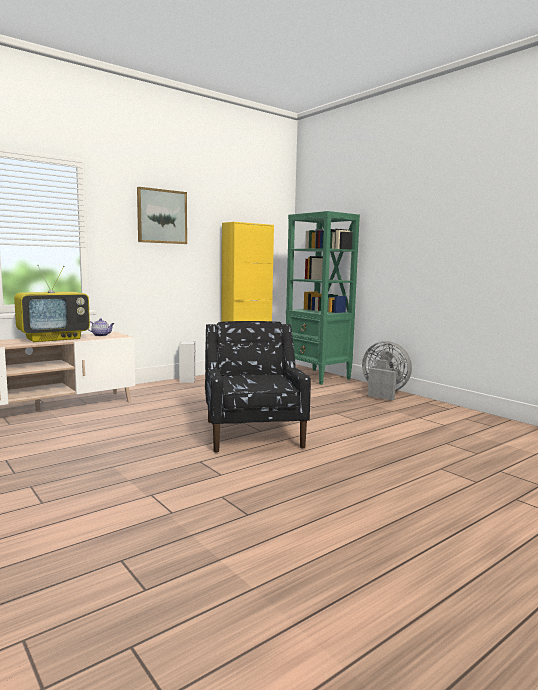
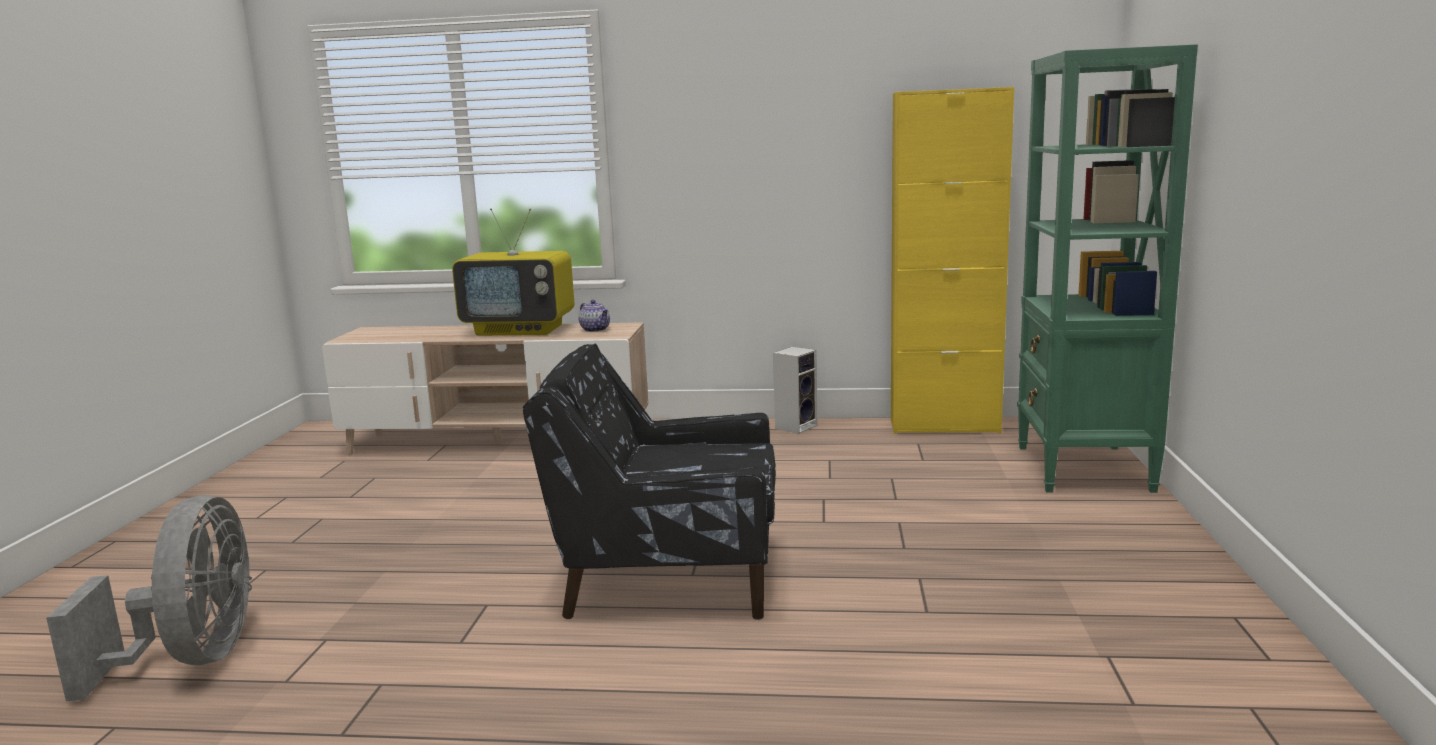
camera: 45 degrees right, 5 degrees up
picture [137,187,187,244] -> none
black armchair [205,321,311,453] -> black armchair turned 120 degrees counterclockwise [523,344,776,620]
grey fan [362,341,412,401] -> grey fan moved to [46,495,252,701]

